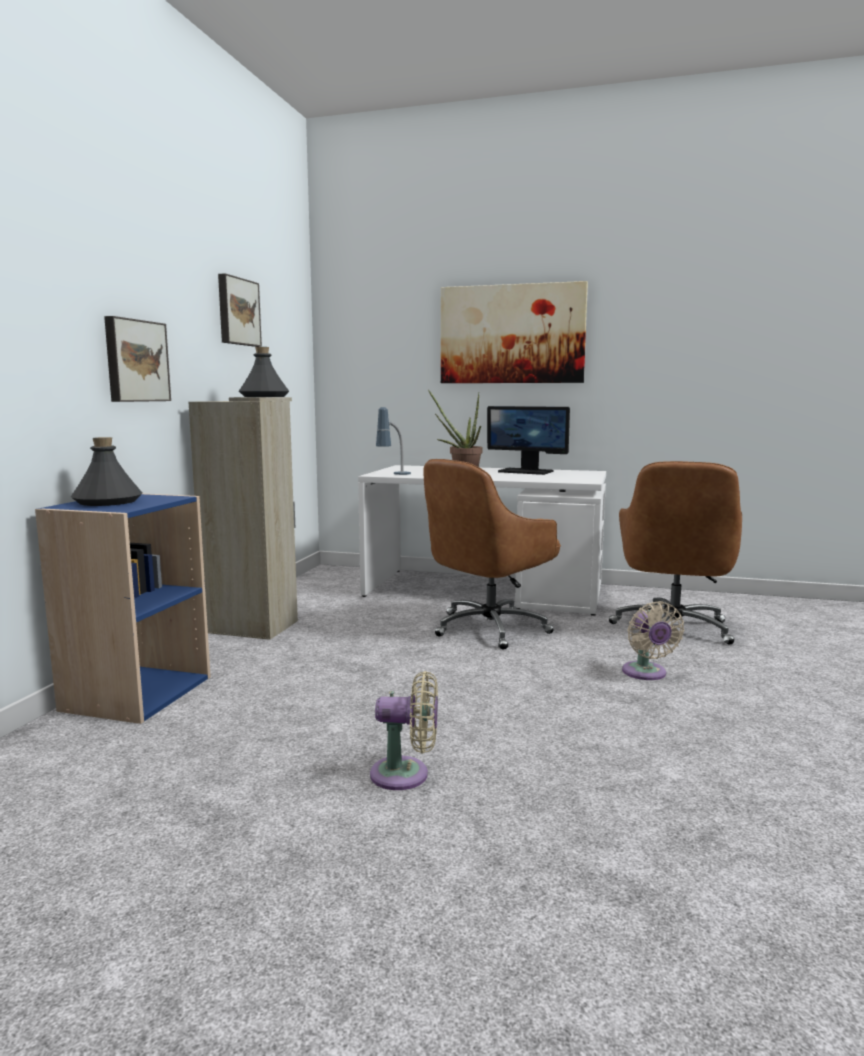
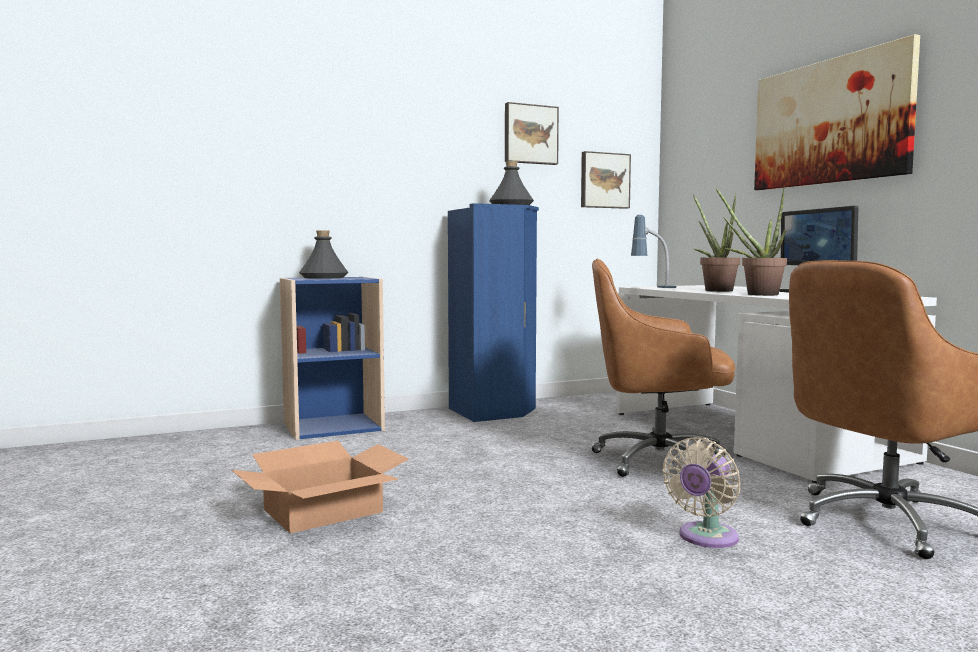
camera: 50 degrees right, 5 degrees down
picture [104,316,171,402] -> picture moved to [581,151,631,209]
beige cabinet [189,397,298,640] -> blue cabinet [448,203,539,422]
beige fan [370,671,438,790] -> cardboard box [232,441,409,533]
none -> potted plant [715,187,787,296]

